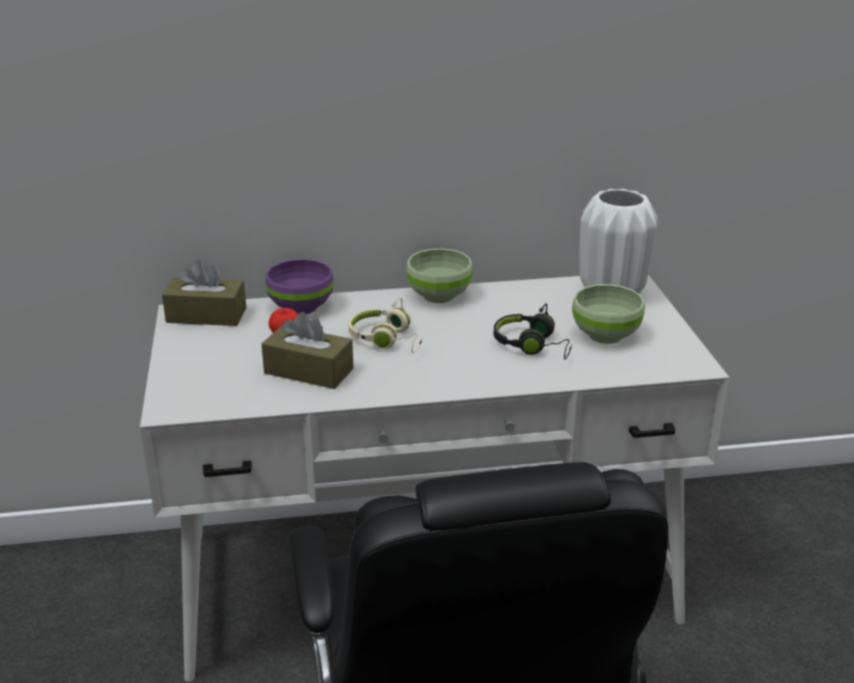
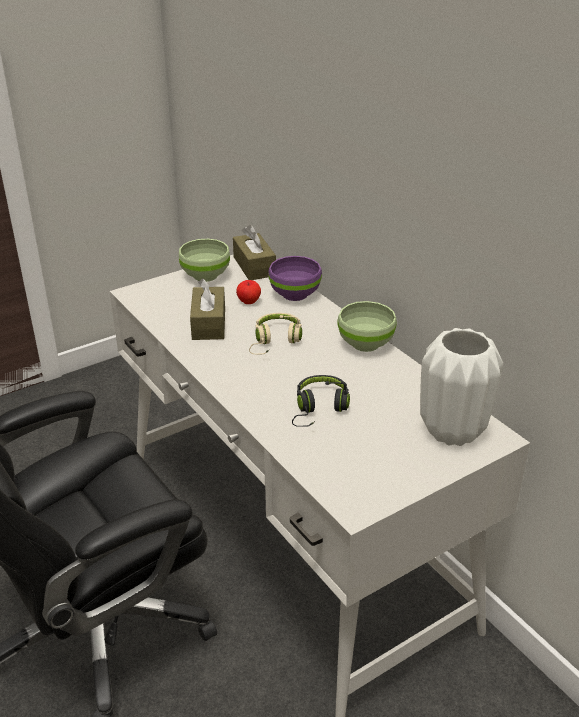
camera: 65 degrees right, 5 degrees up
green bowl [572,284,645,344] -> green bowl moved to [179,239,230,282]

